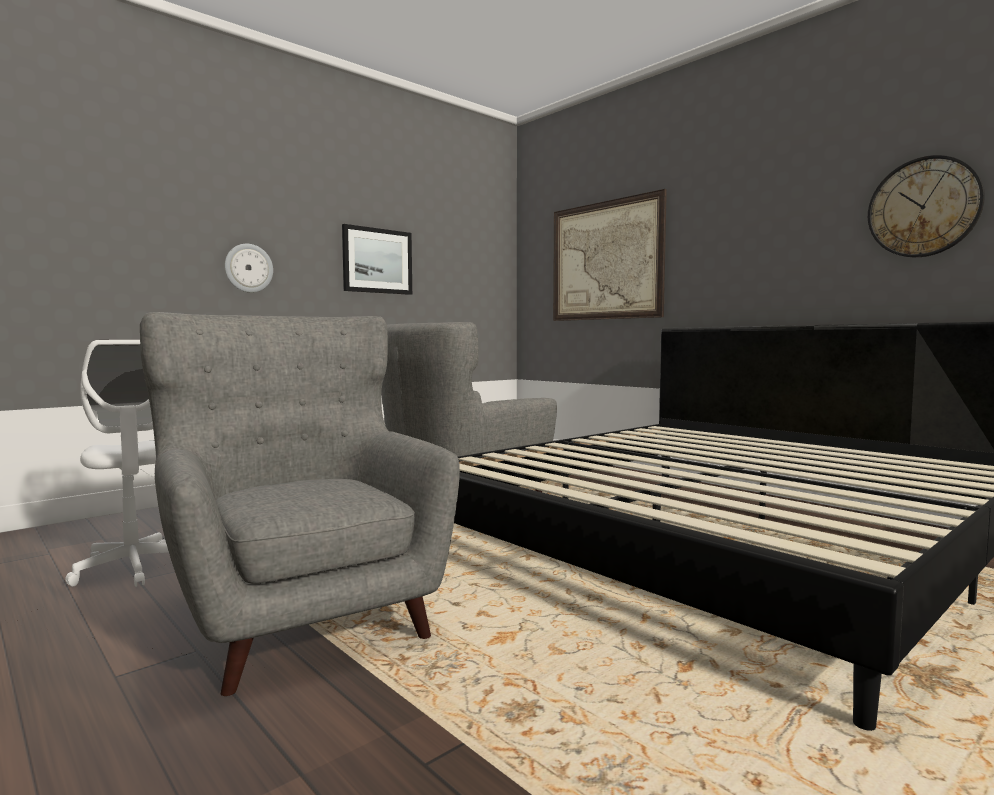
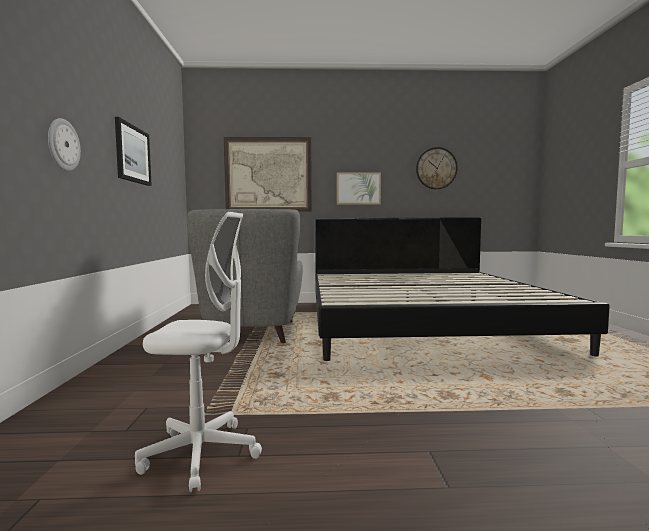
camera: 50 degrees left, 0 degrees up
grey armchair [140,312,460,696] -> none
none -> picture [337,173,381,205]

